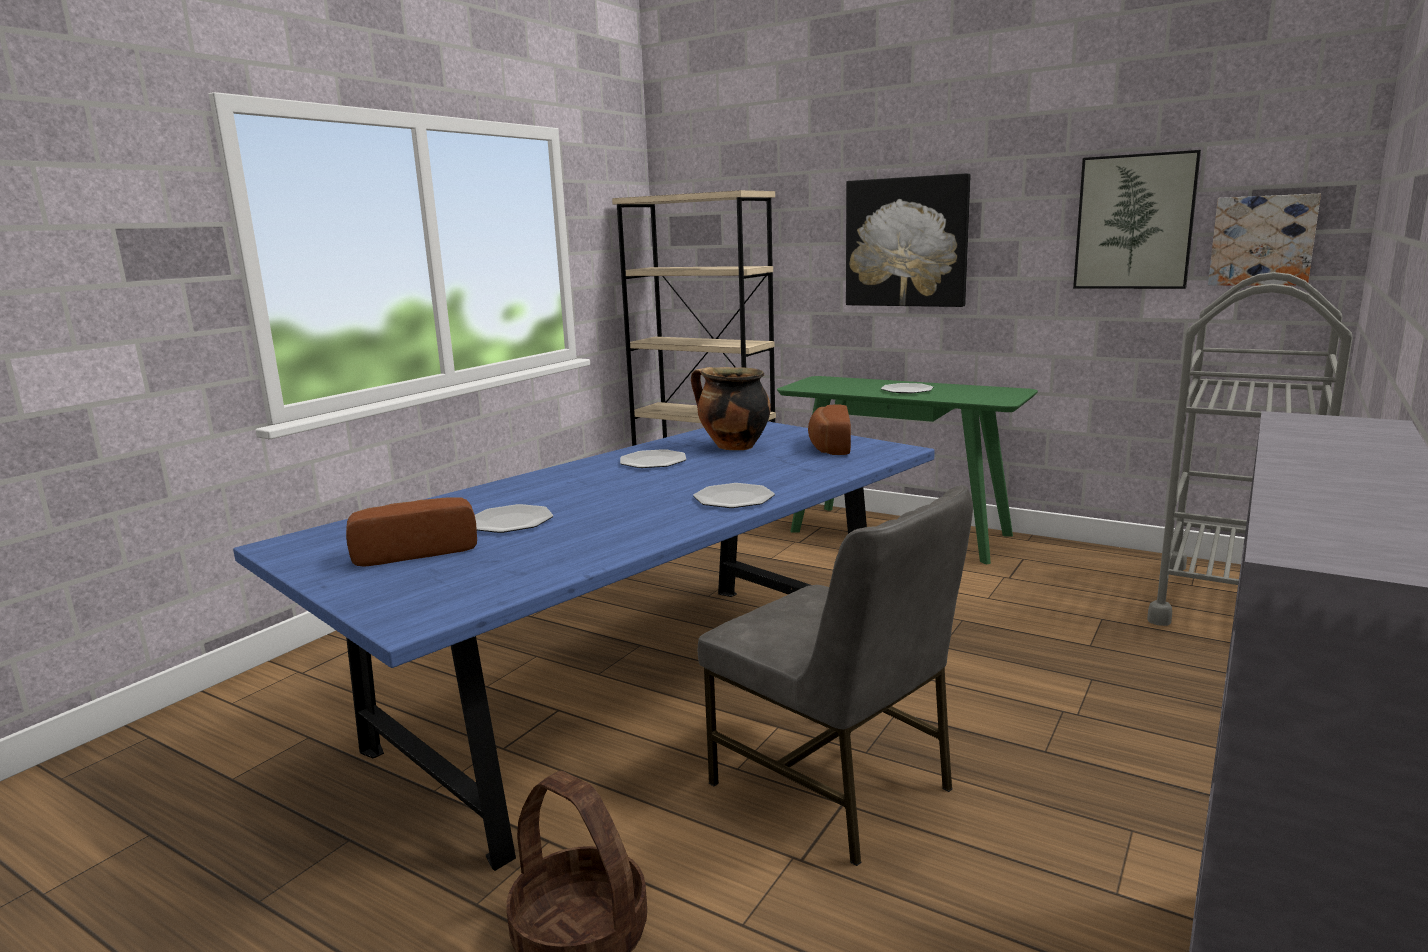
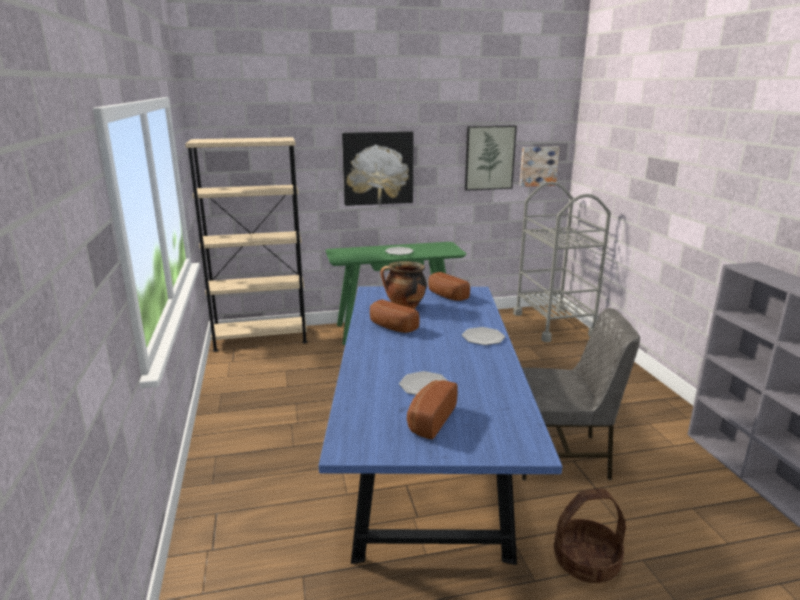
camera: 45 degrees left, 5 degrees up
plate [620,449,686,468] -> bread [370,300,420,333]

